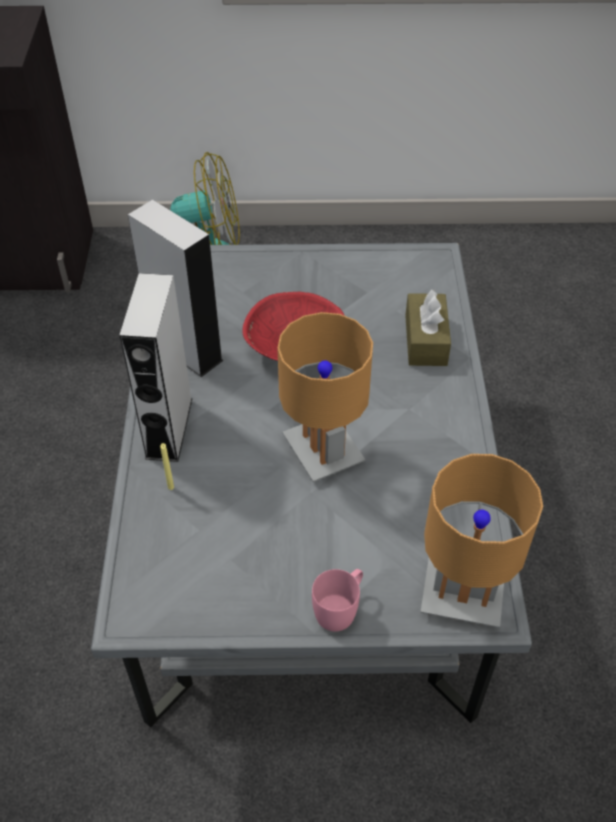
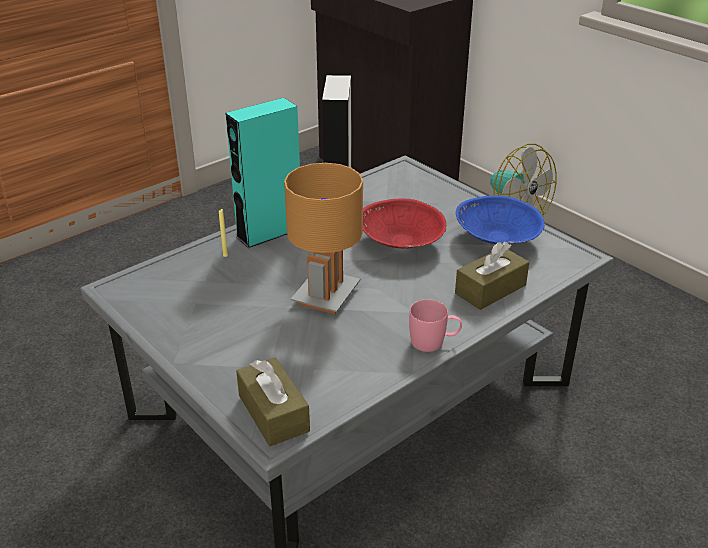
camera: 50 degrees right, 15 degrees down
grey speaker [119,273,192,462] -> turquoise speaker [226,98,300,248]
pink mug [312,569,363,632] -> pink mug moved to [409,300,462,352]
brown table lamp [420,454,543,628] -> brown tissue box [236,357,310,446]
none -> blue bowl [456,195,545,244]

